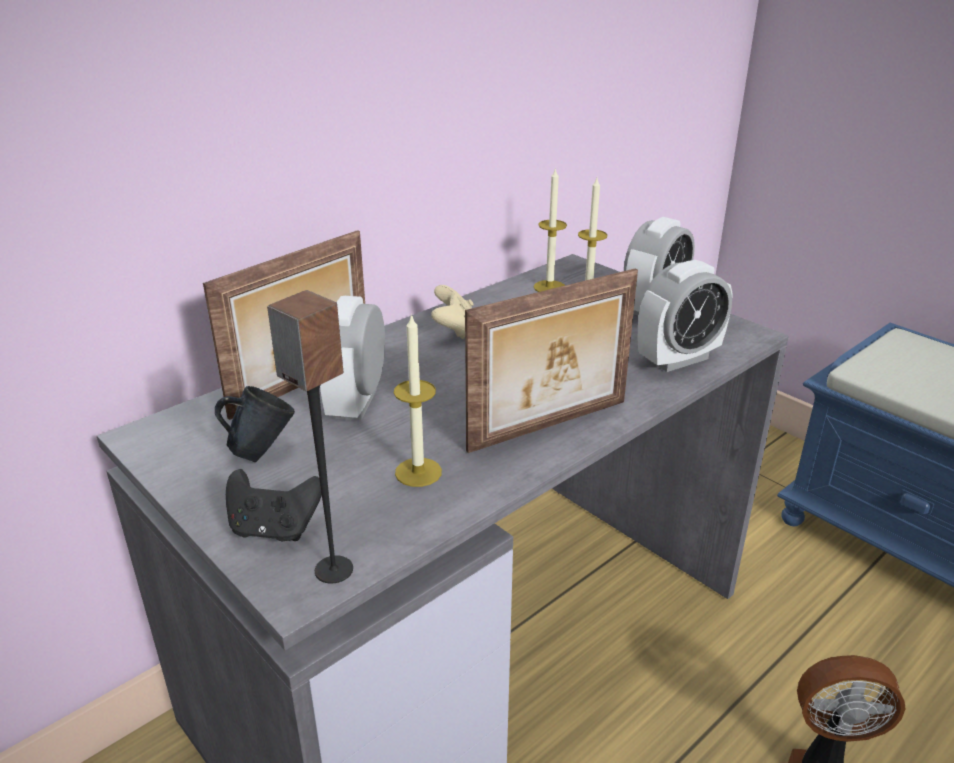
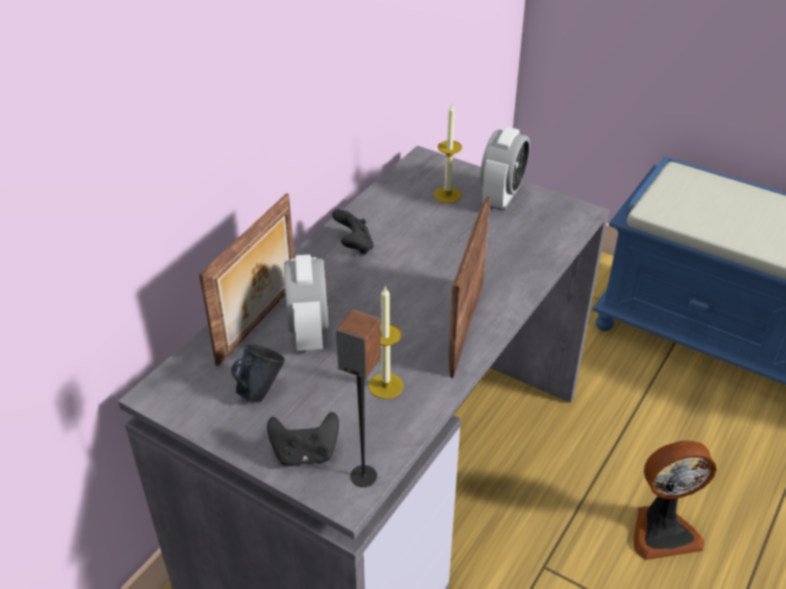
camera: 15 degrees left, 10 degrees up
beige game controller [431,285,474,339] -> black game controller [332,209,374,254]
picture frame [465,268,638,453] -> picture frame turned 150 degrees clockwise [448,196,490,378]
candle [533,167,567,292] -> none
alarm clock [638,260,733,372] -> none

